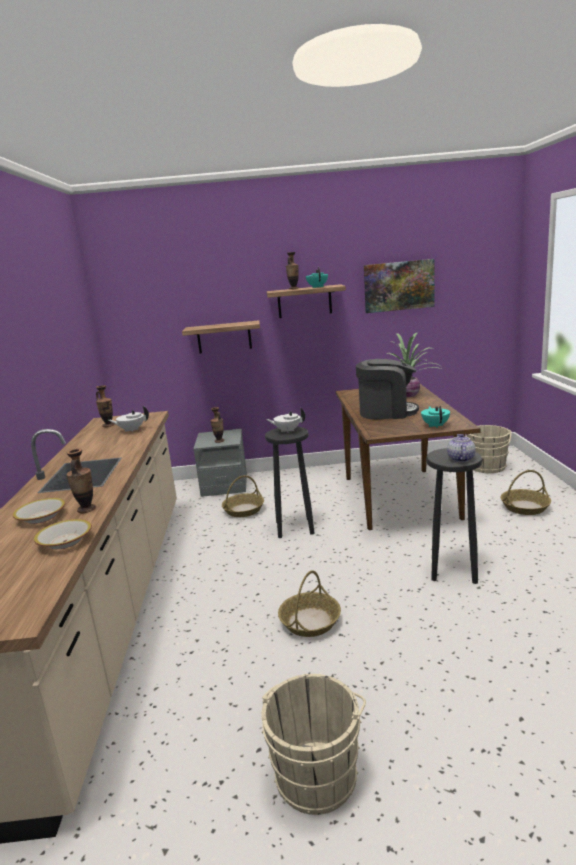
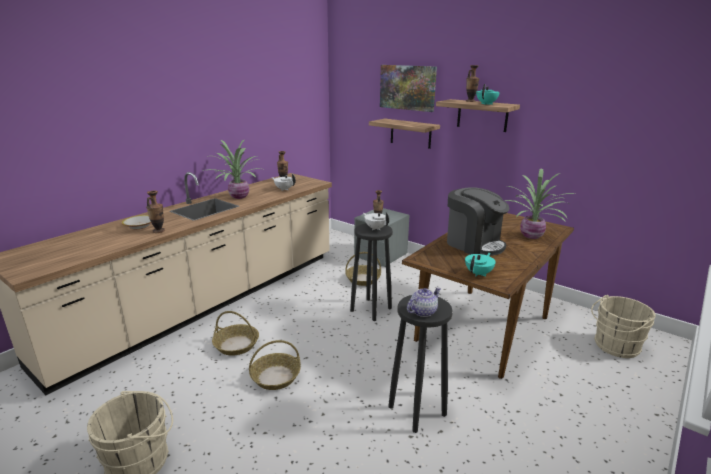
camera: 40 degrees right, 5 degrees up
bowl [34,519,92,549] -> none
picture [364,259,435,313] -> picture moved to [380,65,437,112]
basket [501,470,551,515] -> basket moved to [212,311,259,356]
none -> potted plant [203,140,265,199]

